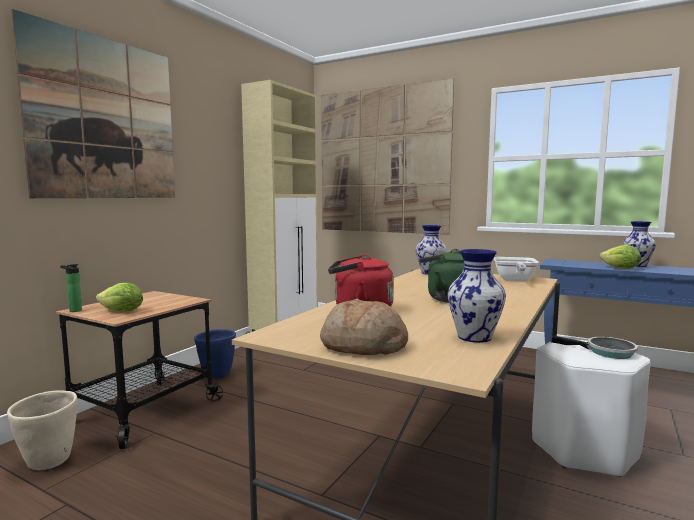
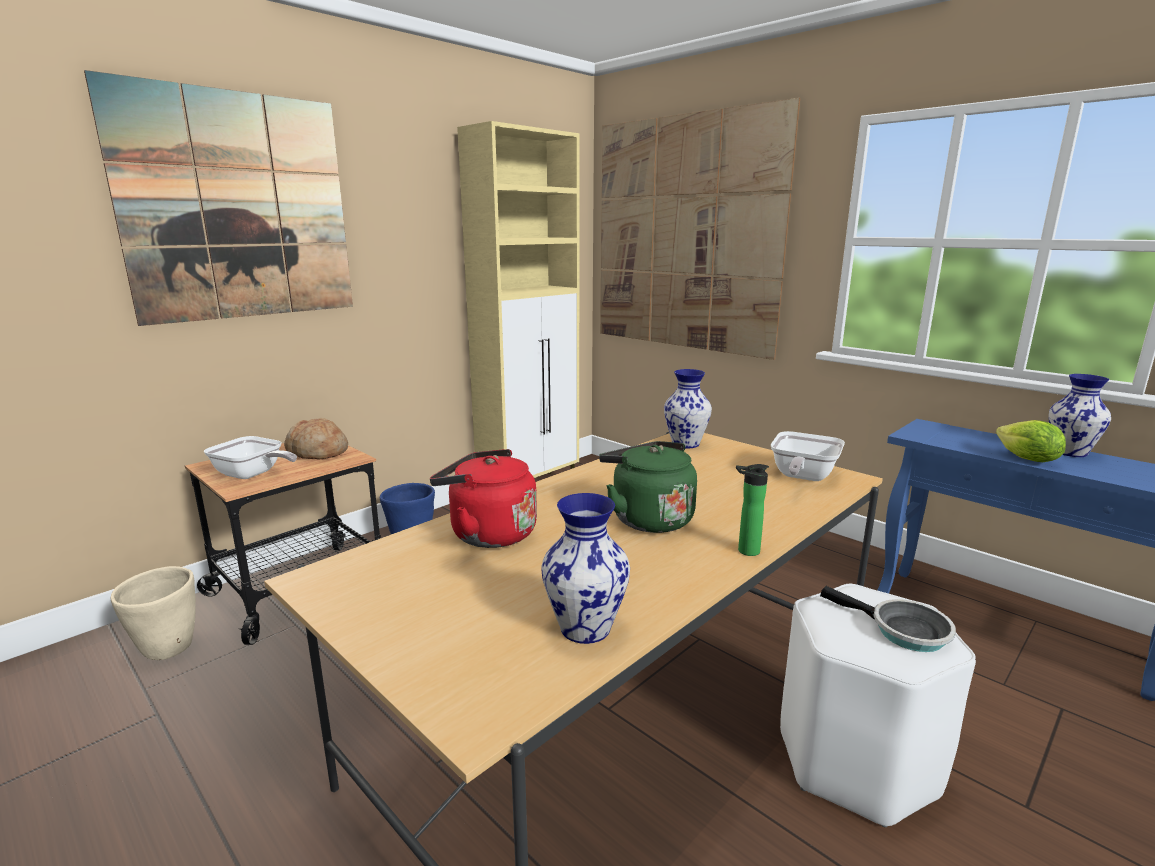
camera: 15 degrees right, 10 degrees up
bottle [60,264,82,312] -> bottle moved to [736,464,769,556]
lettuce [96,282,143,312] -> frying pan [204,436,297,479]
bread [320,299,408,355] -> bread moved to [284,418,348,460]

